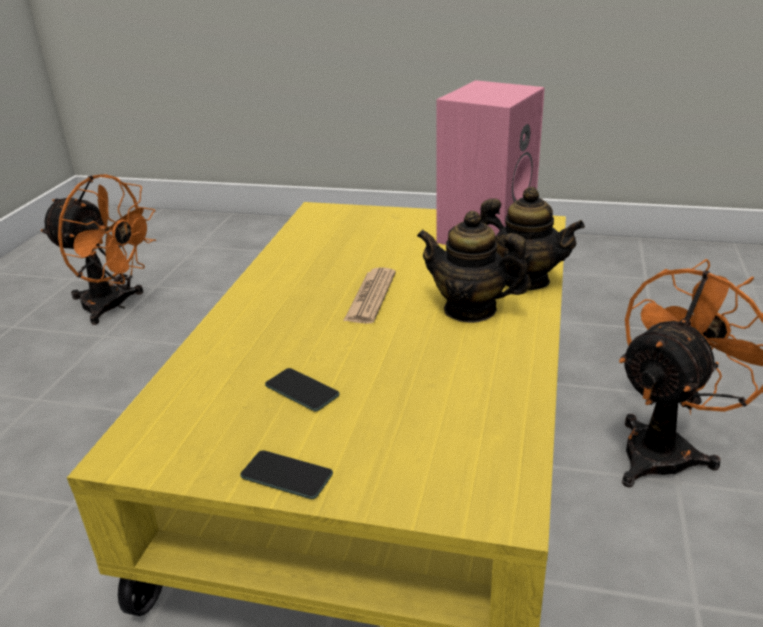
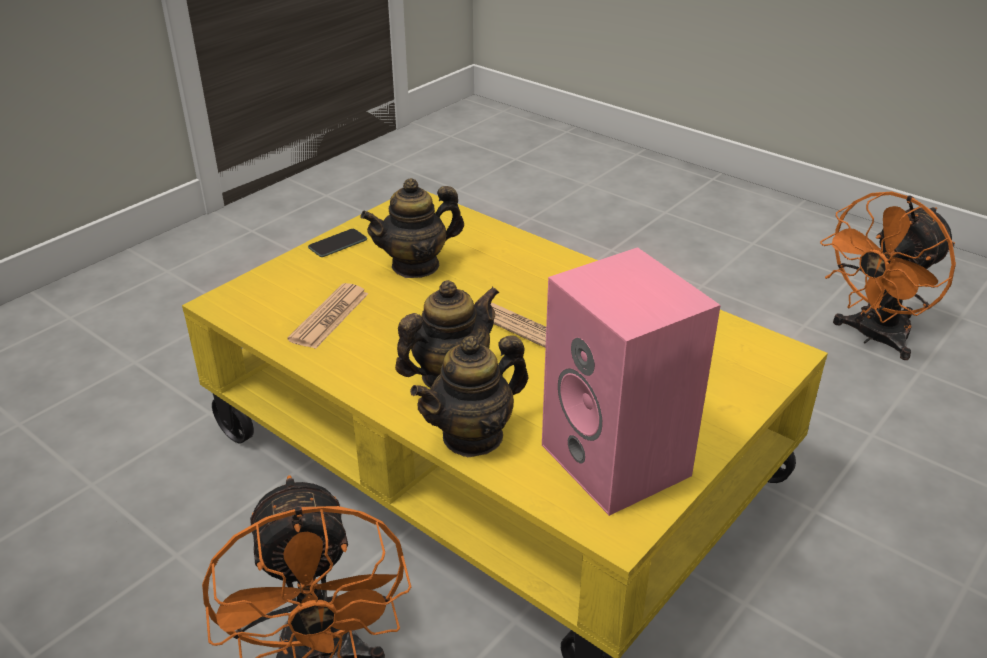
camera: 115 degrees right, 5 degrees up
phone [265,368,340,411] -> teapot [360,178,464,278]
none -> newspaper [287,283,369,349]

